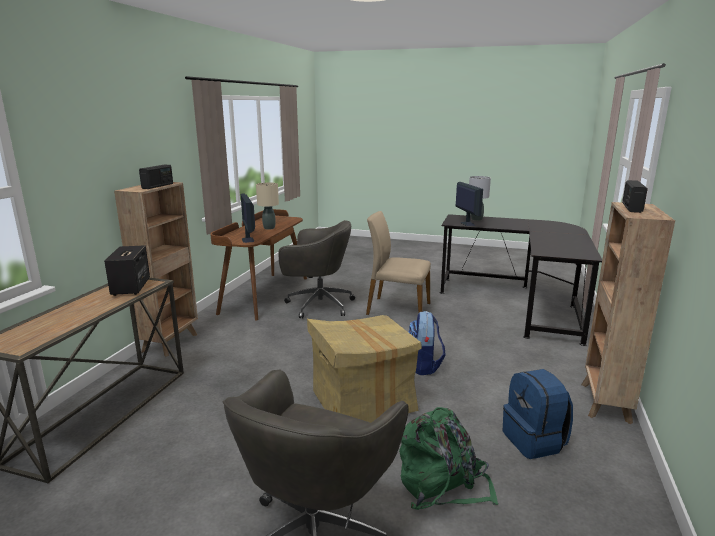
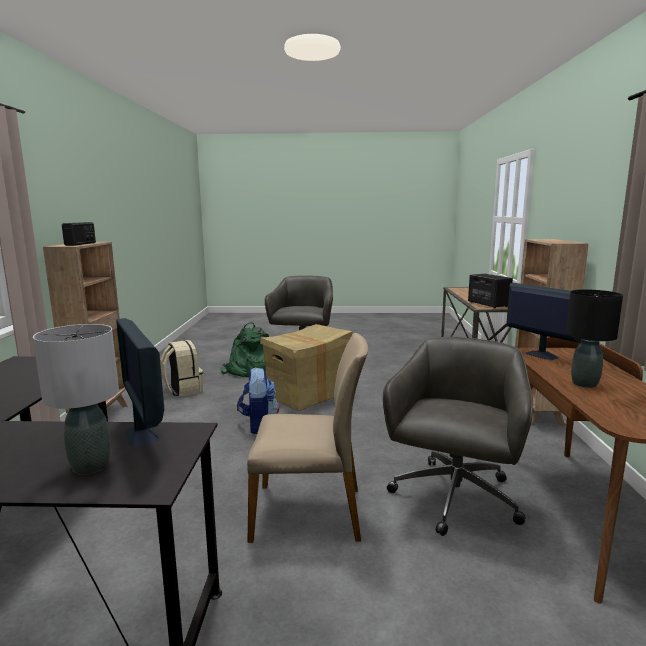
camera: 165 degrees right, 5 degrees down
radio [139,165,173,189] -> none
beige table lamp [256,183,279,230] -> black table lamp [566,289,623,388]
grey office chair [278,220,355,318] -> grey office chair turned 120 degrees clockwise [383,337,533,536]
blue backpack [503,369,573,459] -> beige backpack [160,340,203,397]

